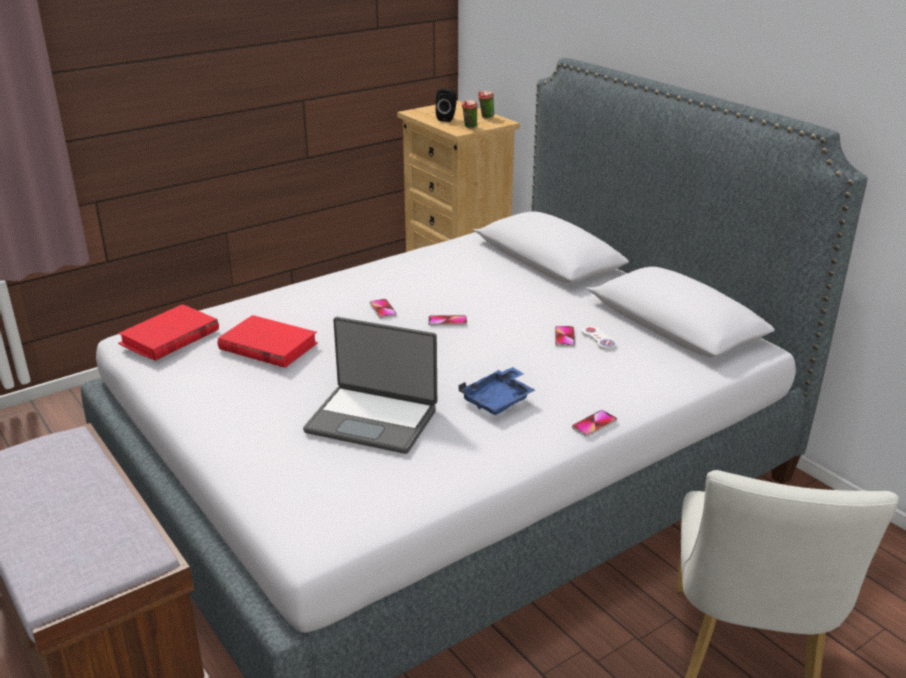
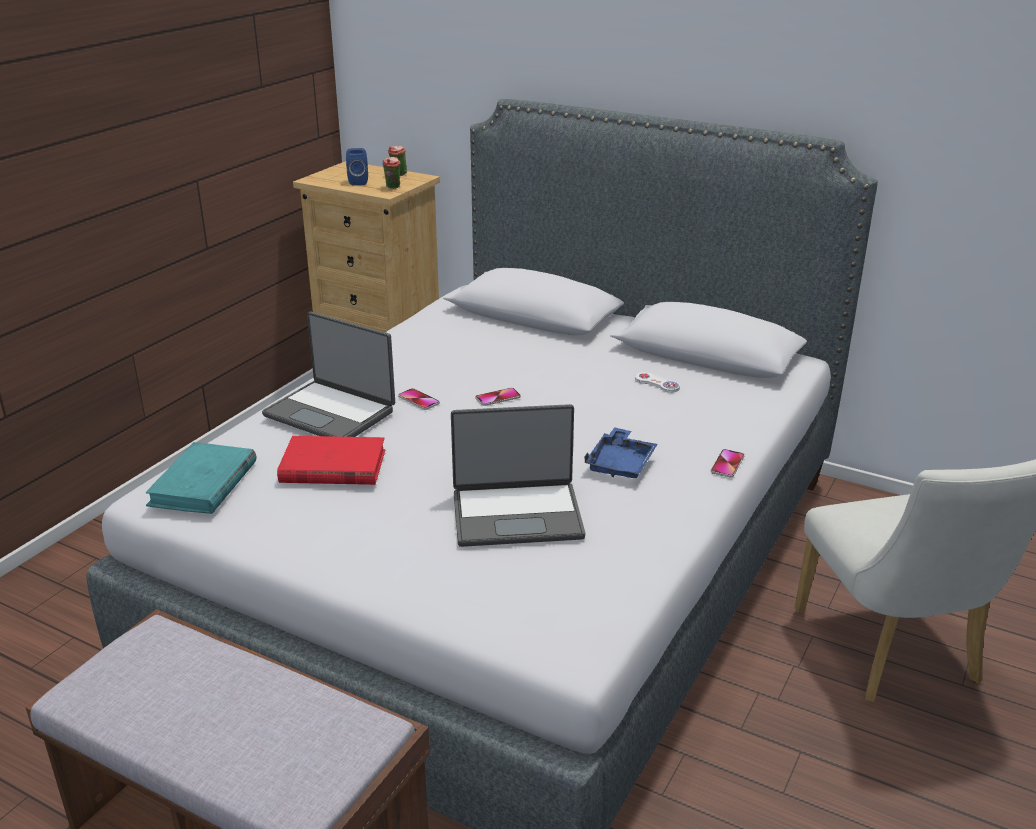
camera: 25 degrees left, 0 degrees up
red book [118,304,219,361] -> turquoise book [146,442,256,514]
black speaker [436,89,456,122] -> blue speaker [346,148,368,185]
phone [555,326,575,347] -> none
none -> laptop [262,311,395,437]

